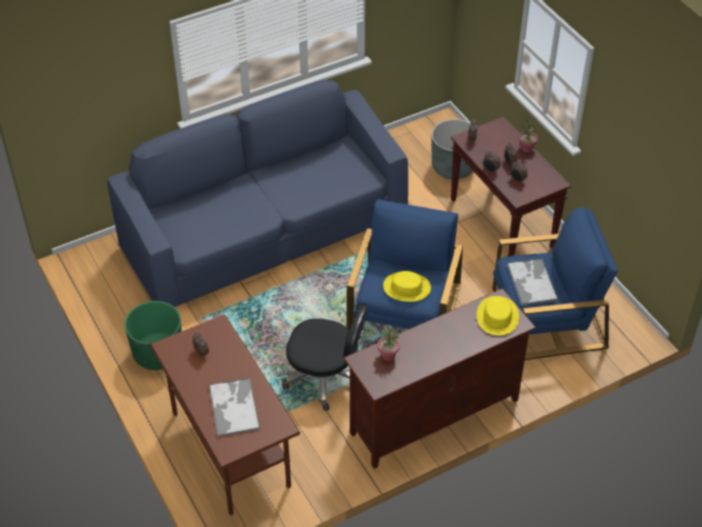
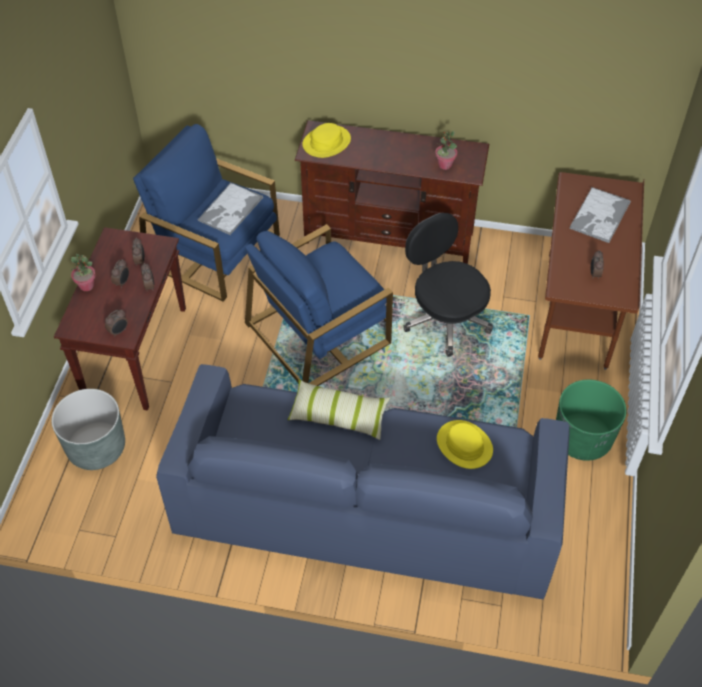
camera: 140 degrees left, 5 degrees up
yellow hat [383,271,431,302] -> yellow hat moved to [437,420,493,469]
none -> pillow [288,380,390,440]

